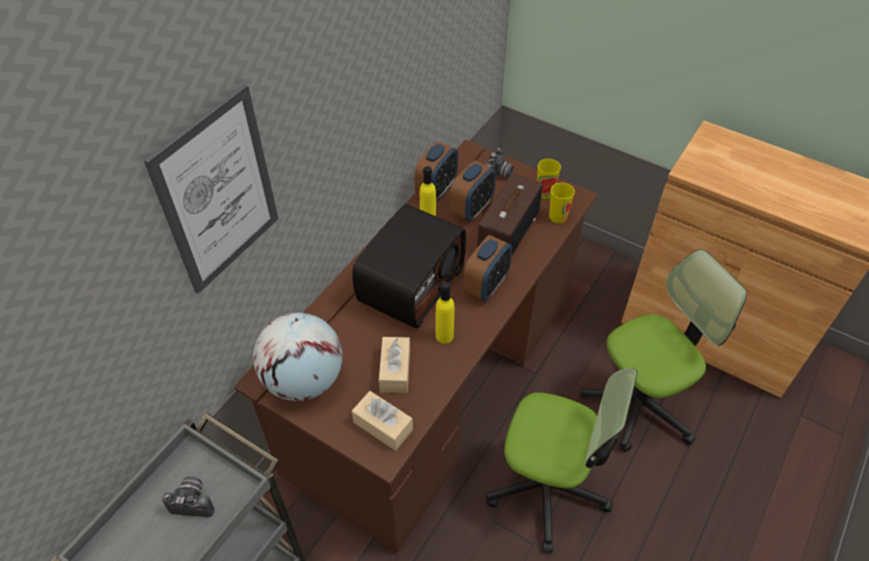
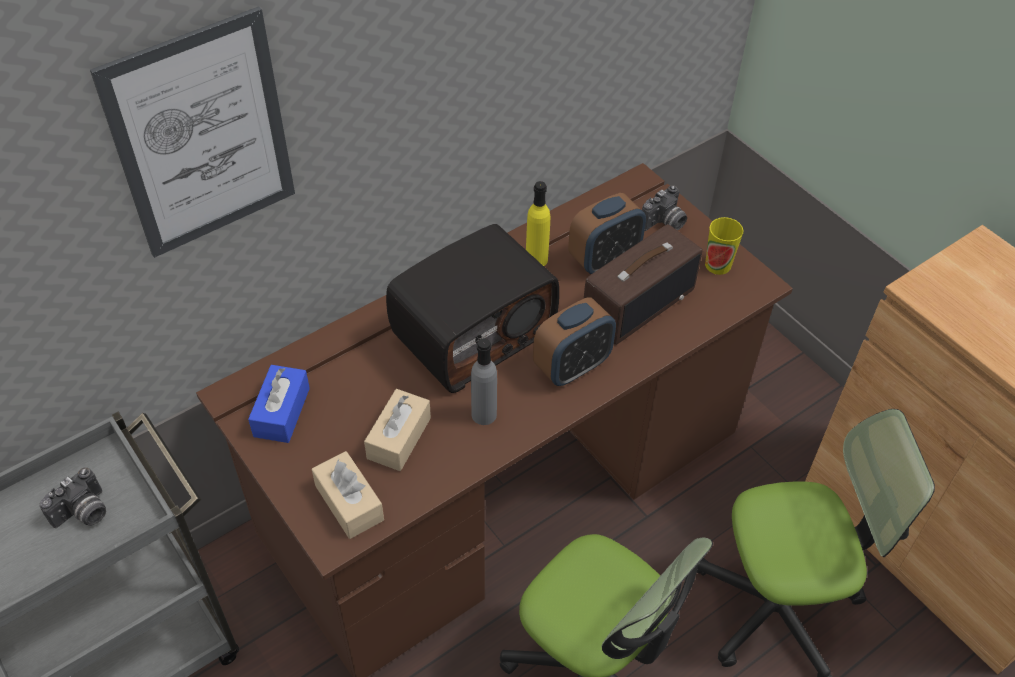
camera: 20 degrees right, 0 degrees up
camera [162,477,215,517] -> camera turned 105 degrees clockwise [39,467,106,528]
globe [253,313,342,401] -> blue tissue box [248,365,310,443]
alarm clock [414,142,458,201] -> none
yellow bottle [436,282,454,344] -> grey bottle [471,338,497,425]
cup [549,183,575,223] -> none

